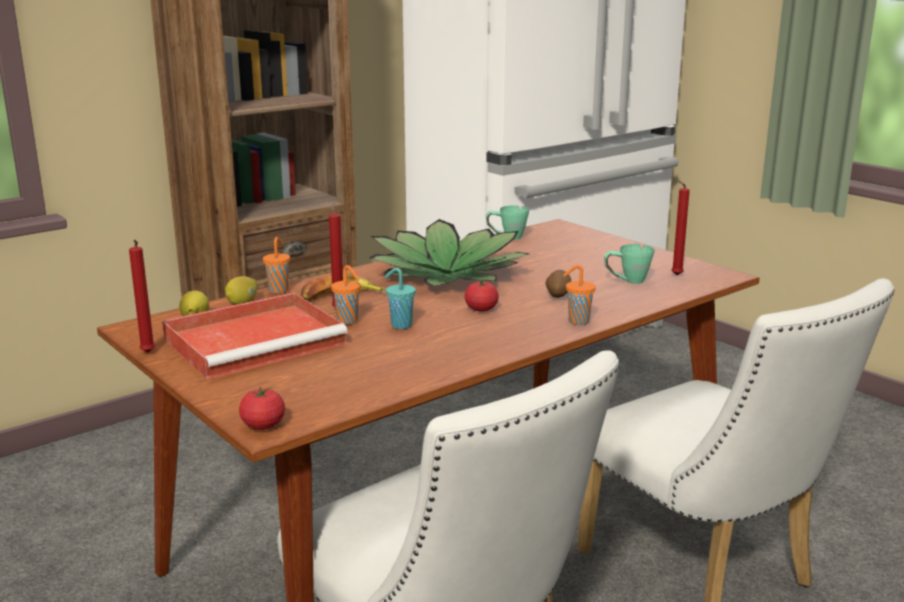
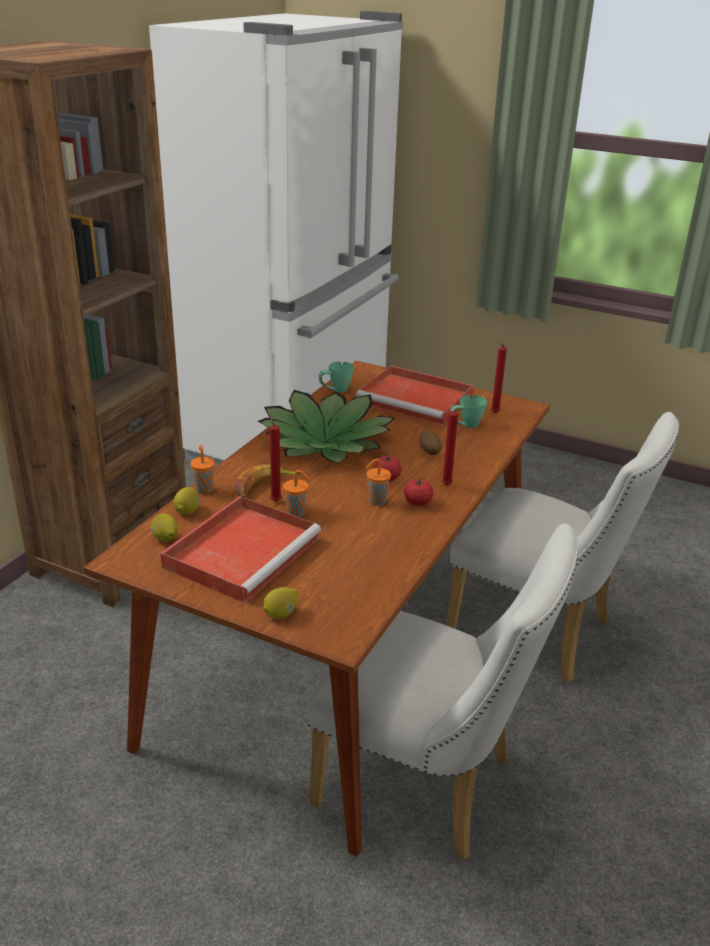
camera: 25 degrees left, 10 degrees up
red candle [129,240,155,353] -> red candle moved to [442,408,462,486]
tomato [239,387,285,430] -> tomato moved to [404,478,433,506]
turquoise cup [385,268,416,329] -> none
orange cup [563,265,596,325] -> orange cup moved to [365,459,391,506]
none -> lemon [263,587,299,619]
none -> red tray [356,365,474,426]

